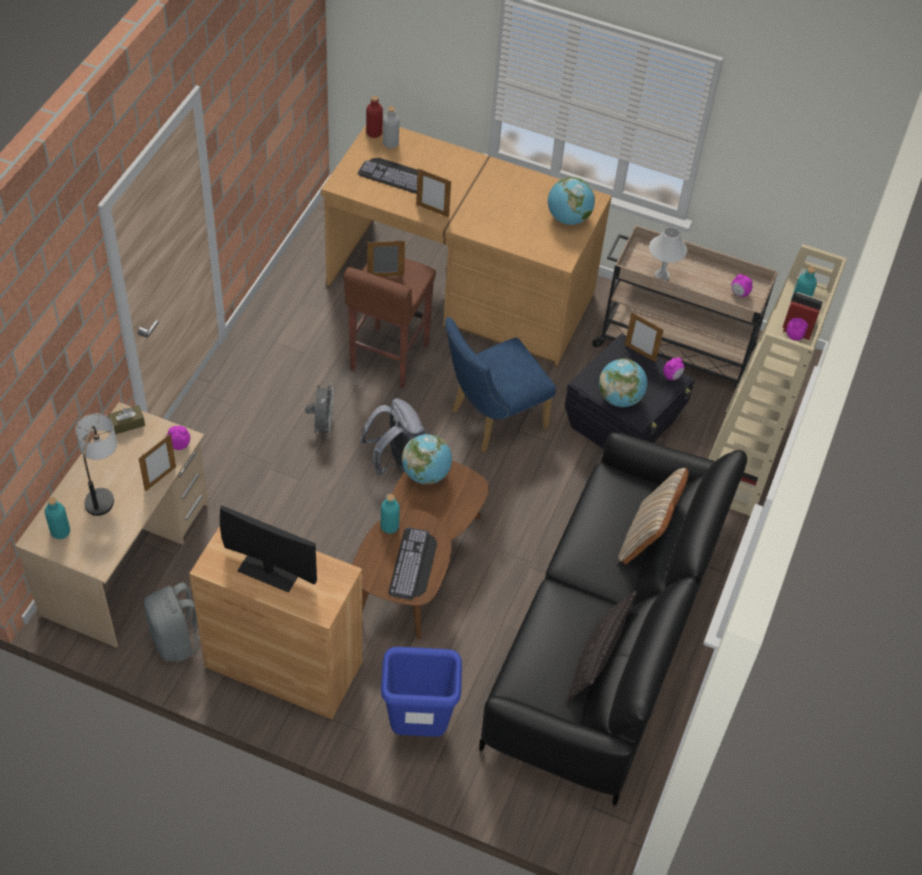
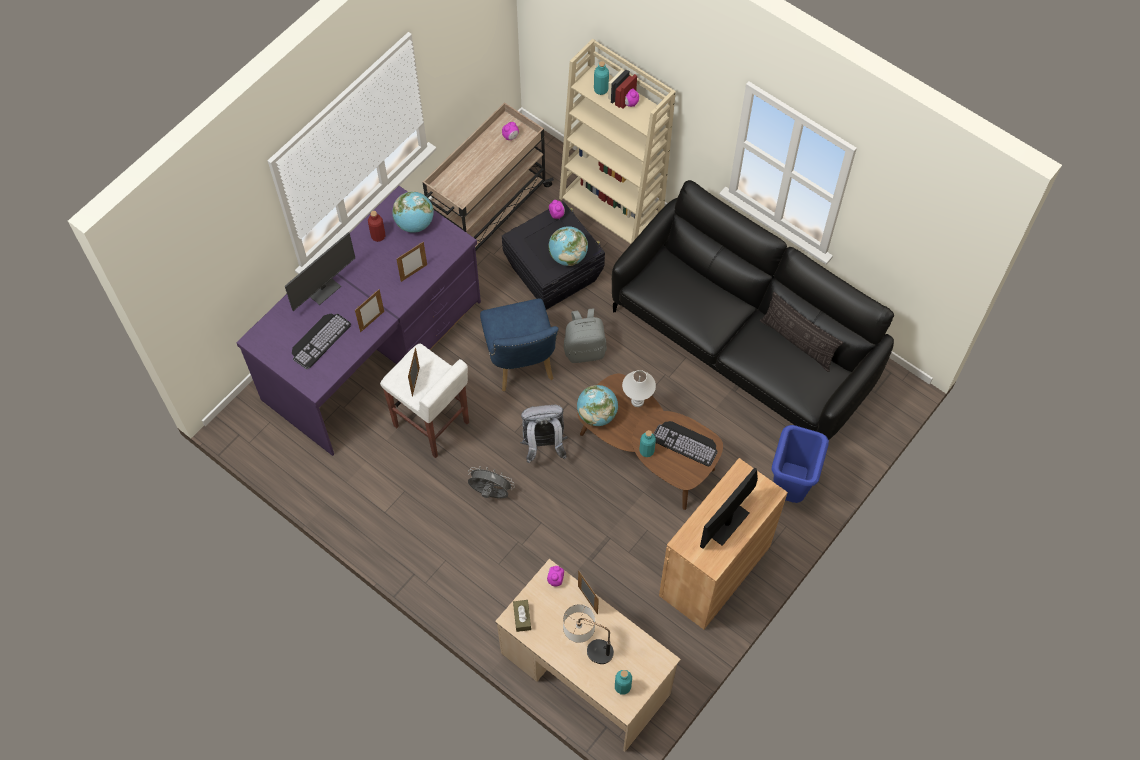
camera: 70 degrees left, 10 degrees up
grey backpack [144,582,200,662] -> grey backpack moved to [564,308,607,363]
brown desk [321,125,612,367] -> purple desk [236,186,481,456]
brown stool [344,259,436,389] -> white stool [380,343,469,458]
red bottle [366,96,383,138] -> red bottle moved to [368,211,386,242]
grey bottle [383,106,399,149] -> none
beige pillow [618,468,689,564] -> none
picture frame [625,312,663,362] -> picture frame moved to [396,242,427,282]
white table lamp [649,227,687,281] -> white table lamp moved to [622,370,656,407]
none -> monitor [285,232,355,311]

